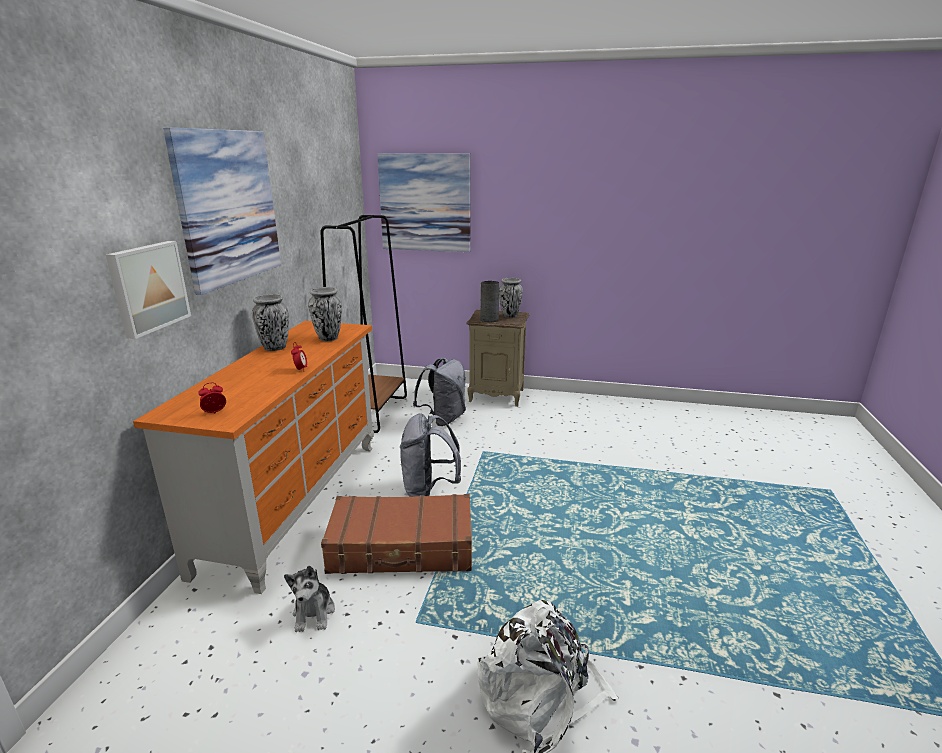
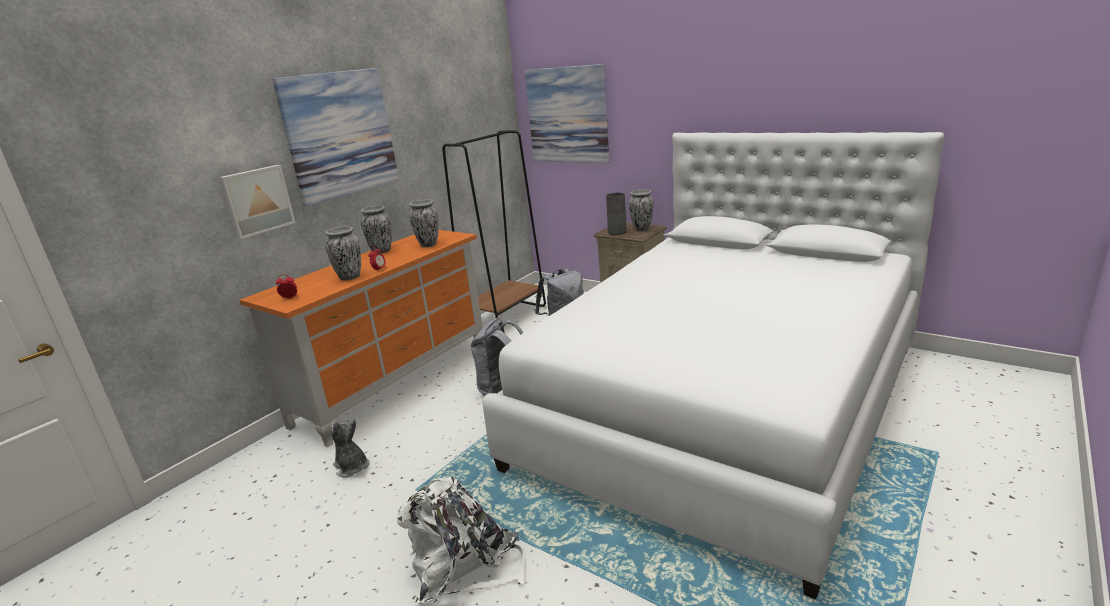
camera: 25 degrees right, 0 degrees up
plush toy [284,566,335,632] -> plush toy turned 120 degrees clockwise [332,419,370,478]
brown suitcase [321,494,472,574] -> none
none -> vase [325,226,361,281]
none -> white bed [482,132,944,599]

